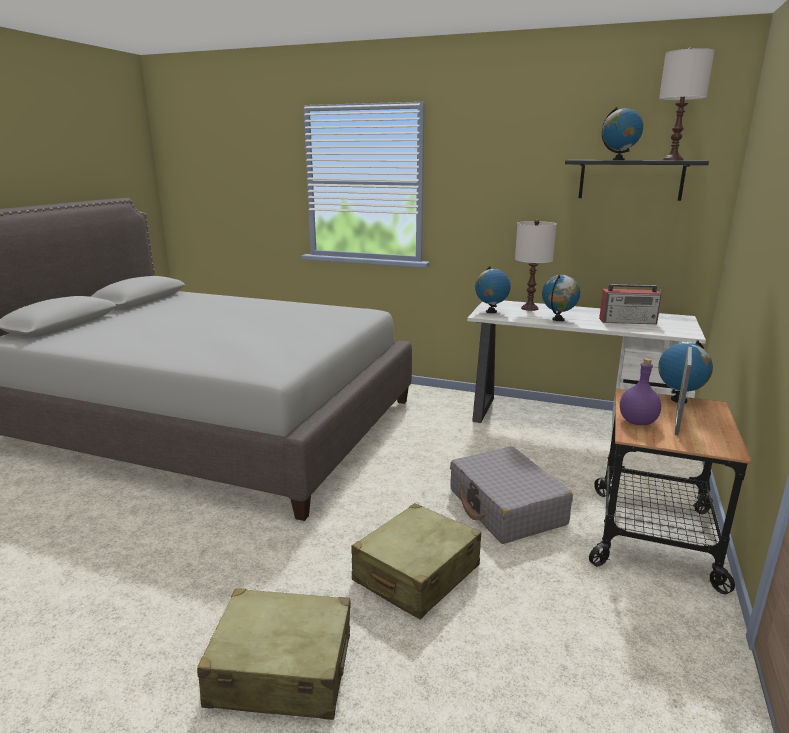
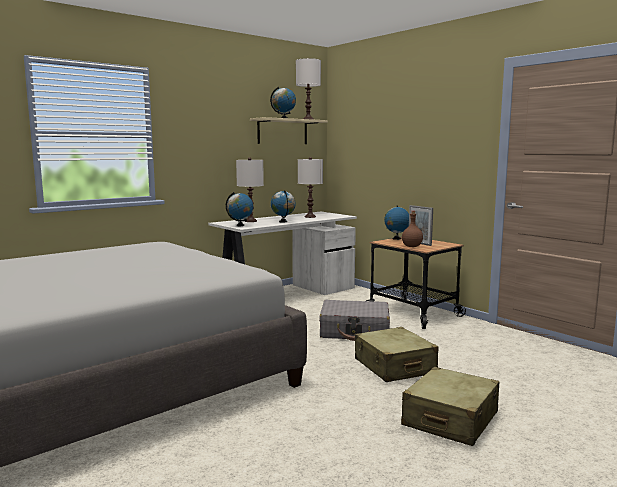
camera: 60 degrees left, 10 degrees down
black shelf [565,160,709,201] -> beige shelf [250,117,328,144]
radio [599,284,662,324] -> white table lamp [298,157,323,218]
purple bottle [620,358,661,425] -> brown bottle [402,211,423,247]

